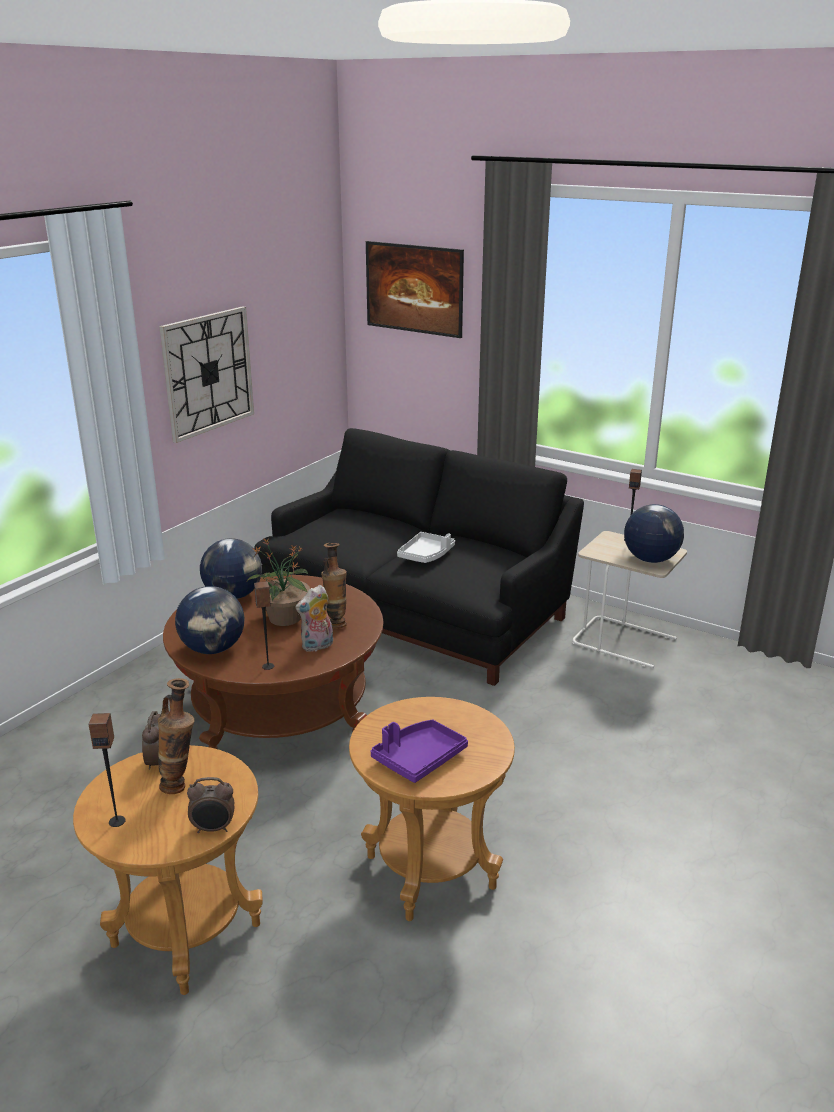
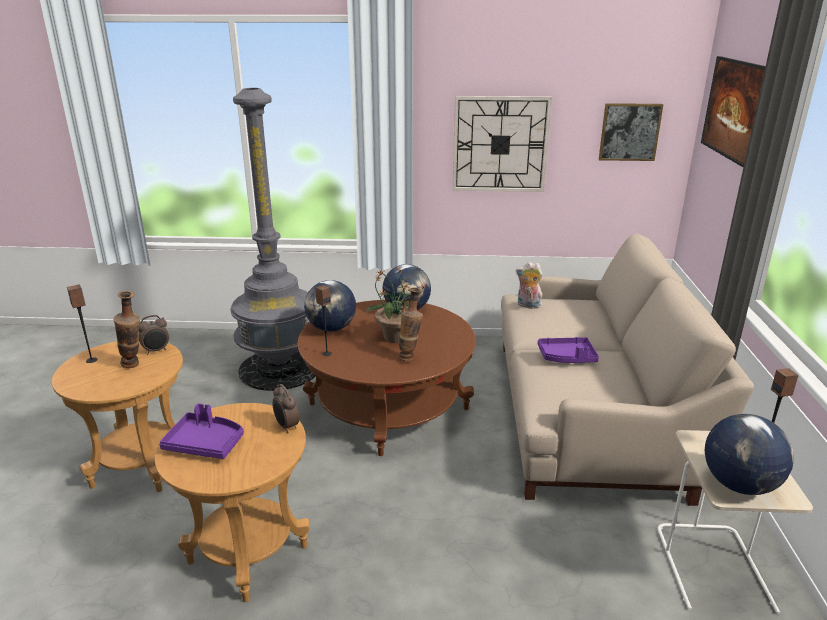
camera: 60 degrees right, 0 degrees up
alarm clock [187,777,234,833] -> alarm clock moved to [273,384,299,433]
black sofa [254,428,584,686] -> beige sofa [501,234,754,506]
plush toy [295,585,333,652] -> plush toy moved to [516,262,543,309]
white tray [397,532,455,563] -> purple tray [538,337,599,363]
none -> grey floor lamp [230,88,316,391]
none -> picture [599,103,664,161]

